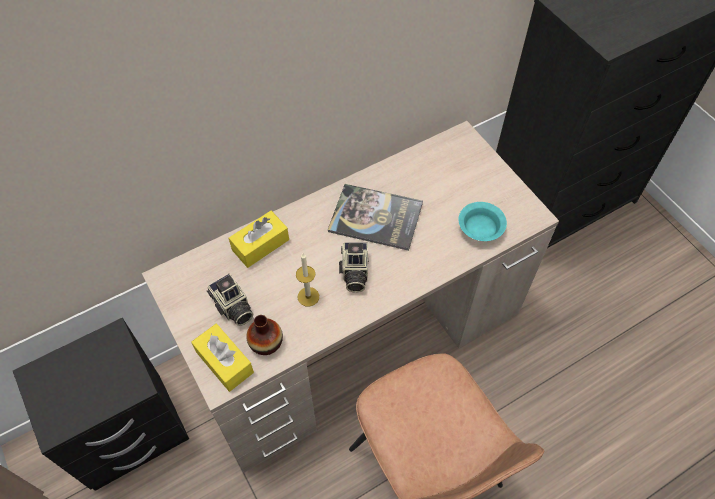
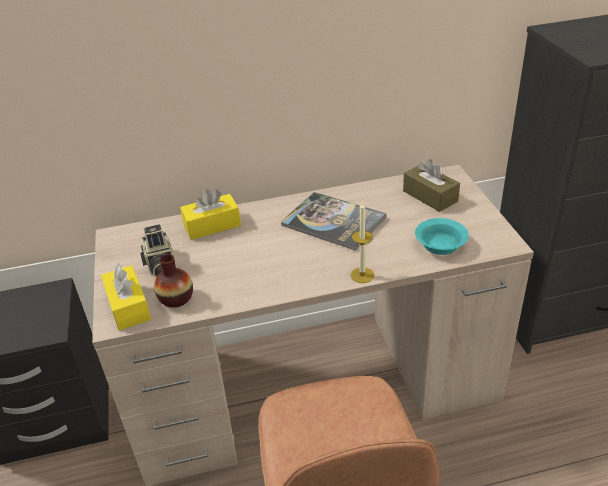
camera: 20 degrees right, 20 degrees down
candle [296,253,319,307] -> candle moved to [351,201,375,283]
camera [339,242,369,293] -> none
none -> brown tissue box [403,159,460,212]

